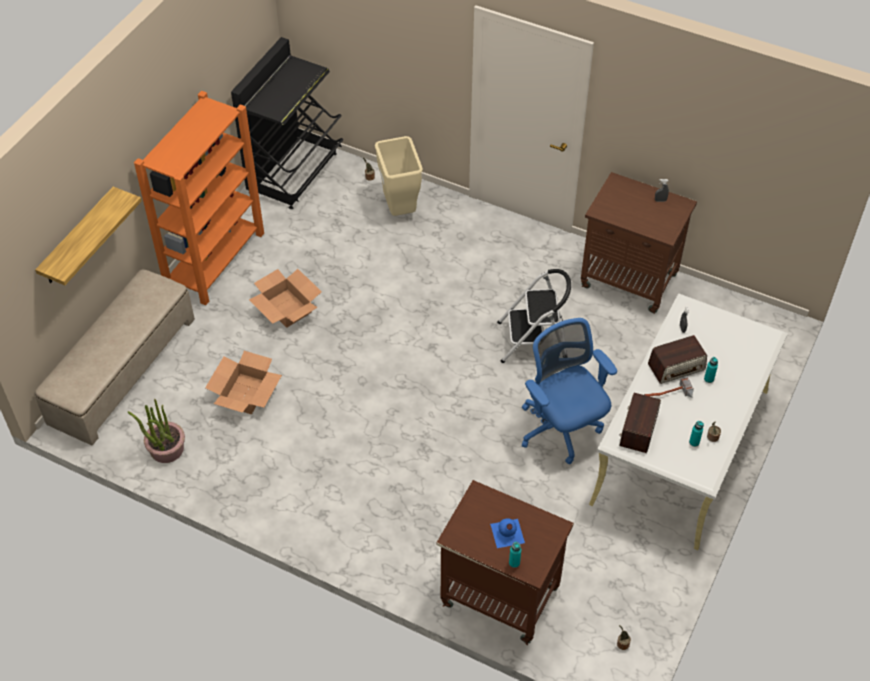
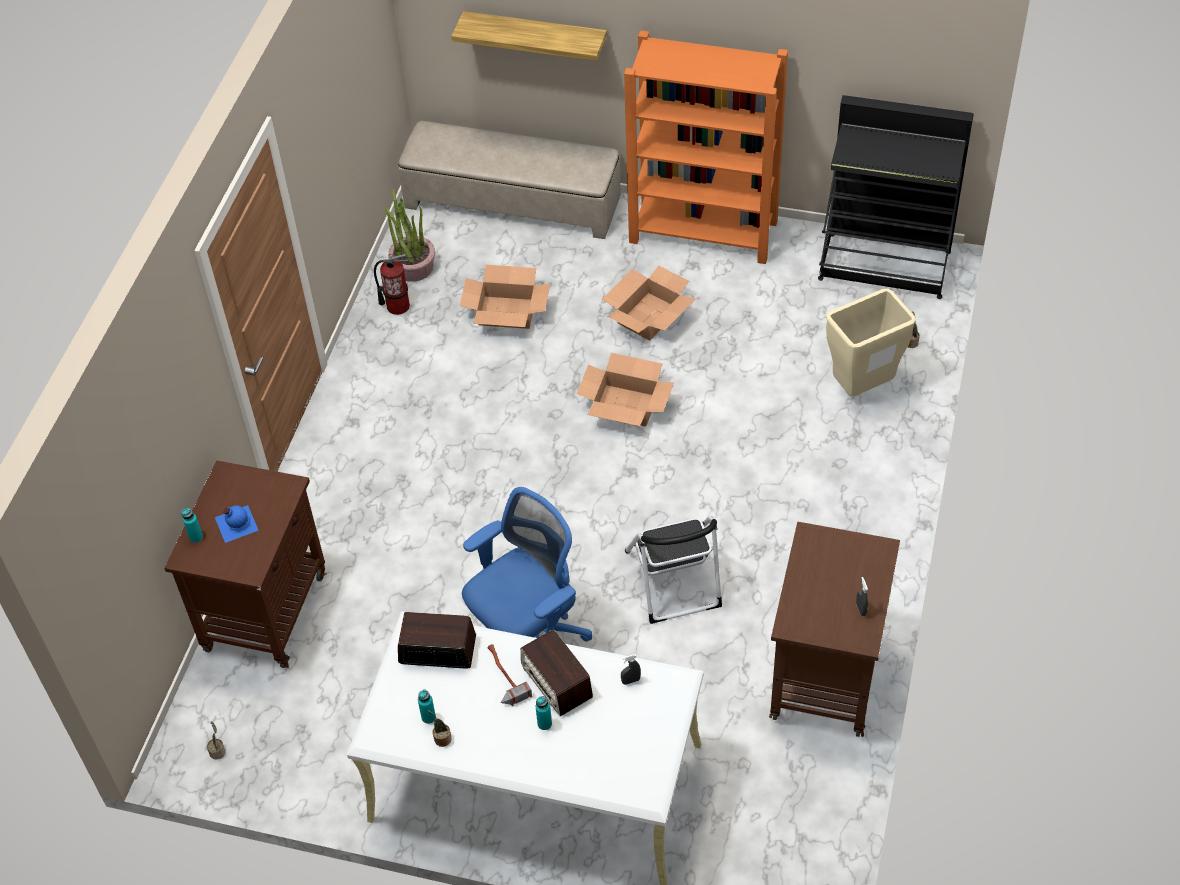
camera: 80 degrees right, 0 degrees up
none -> fire extinguisher [374,254,410,315]
none -> cardboard box [576,353,674,427]

